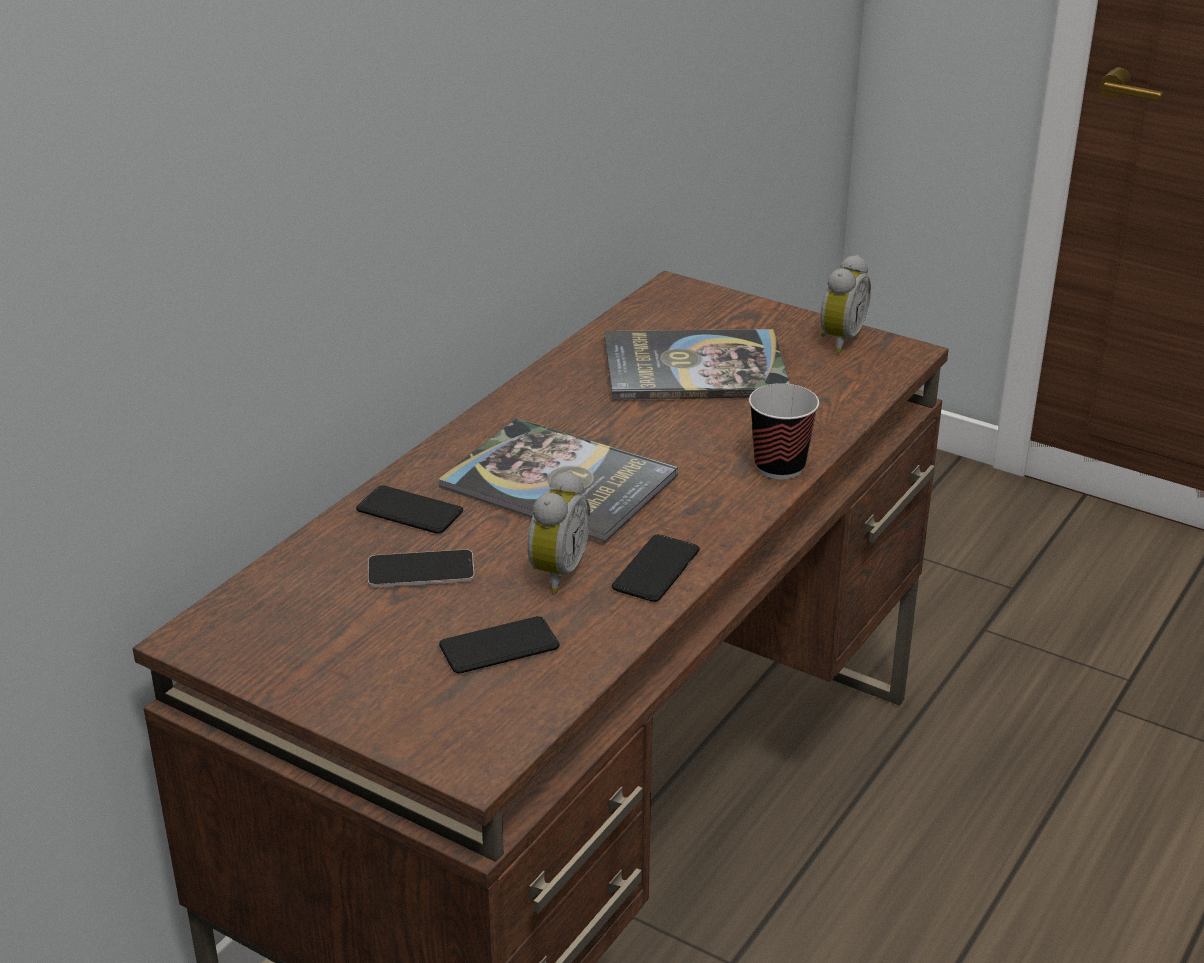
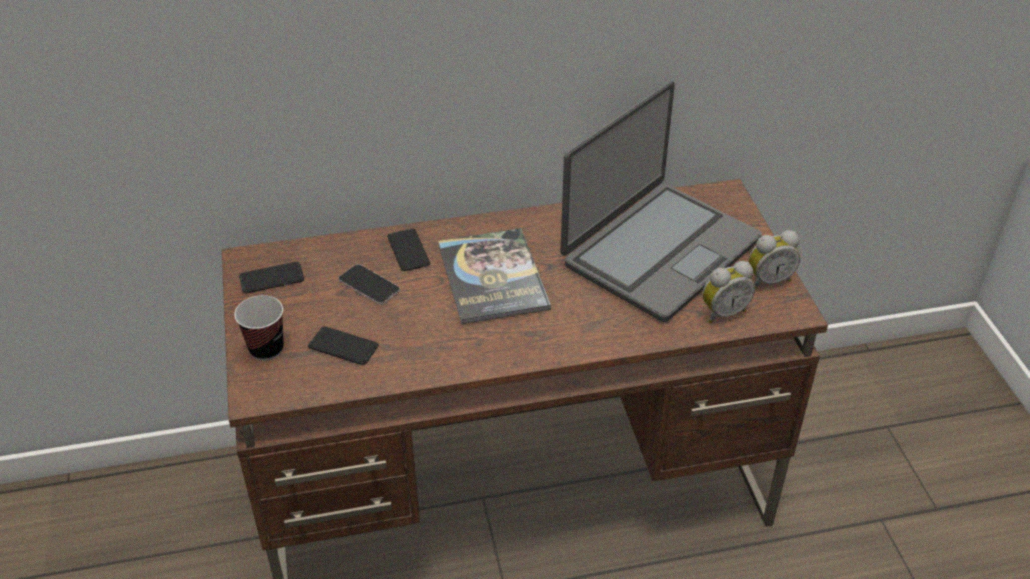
camera: 45 degrees right, 10 degrees up
alarm clock [527,470,590,594] -> alarm clock moved to [702,261,755,323]
book [604,329,790,400] -> laptop [561,81,762,322]
phone [612,535,700,602] -> phone moved to [239,262,304,293]
cup [749,383,819,479] -> cup moved to [234,295,284,361]

